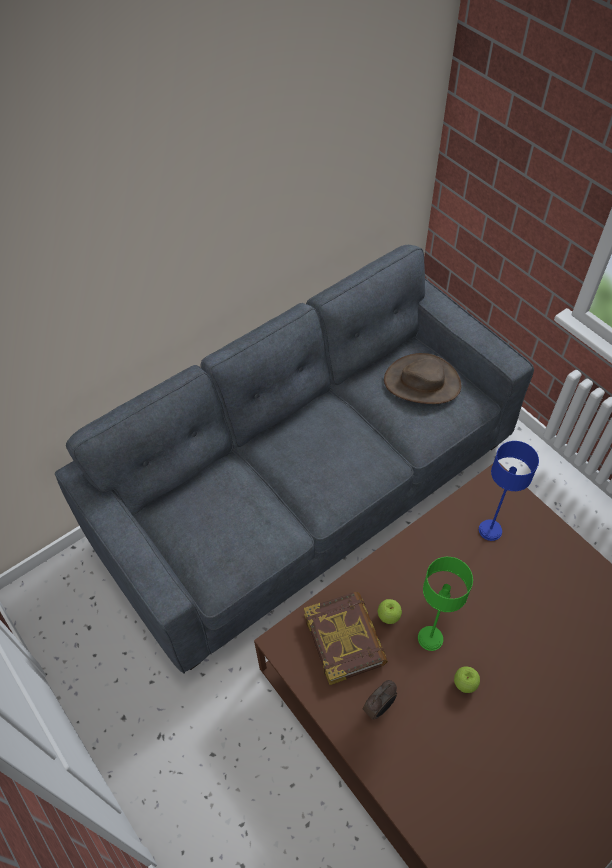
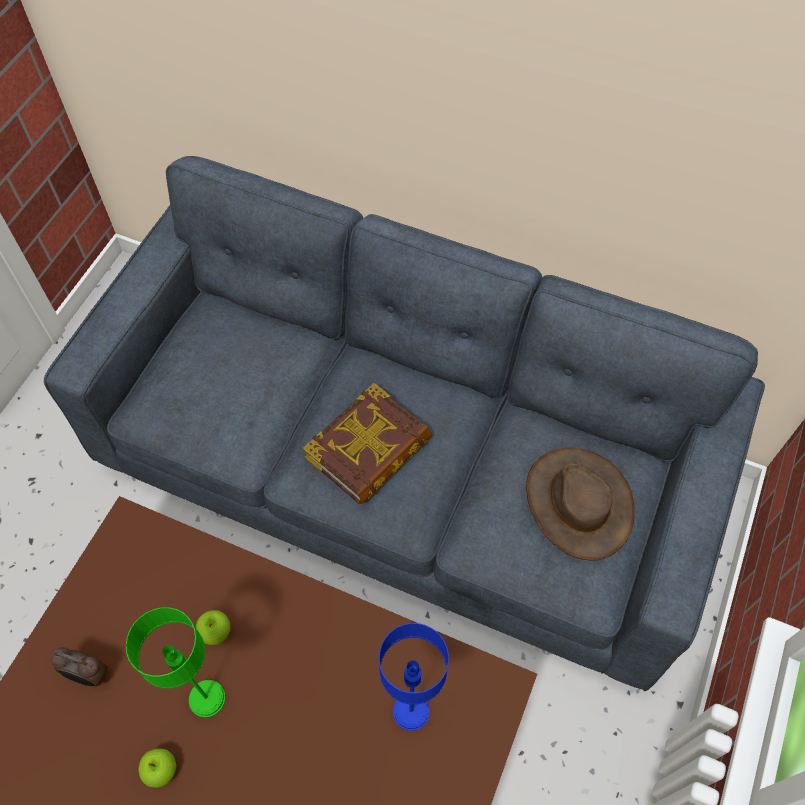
camera: 60 degrees right, 5 degrees up
book [304,591,388,685] -> book moved to [303,383,432,504]

